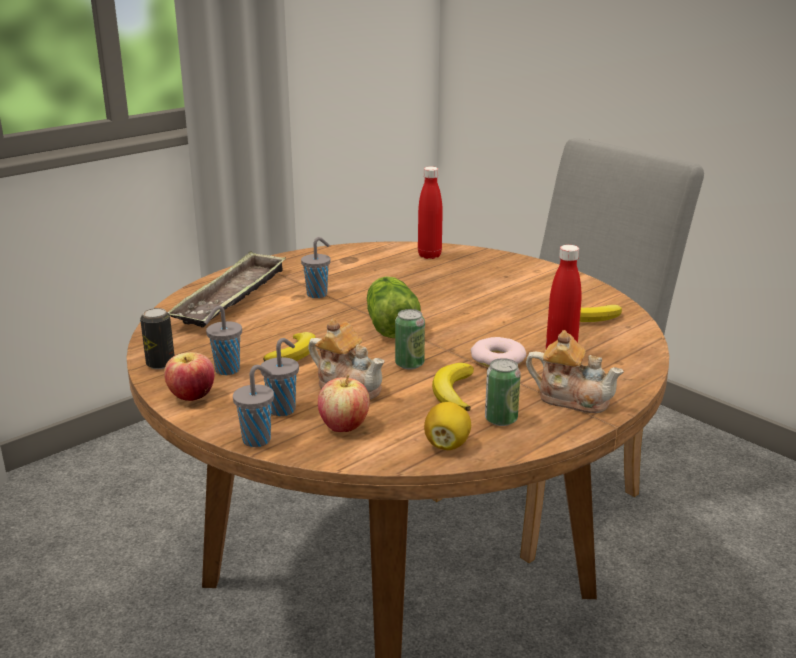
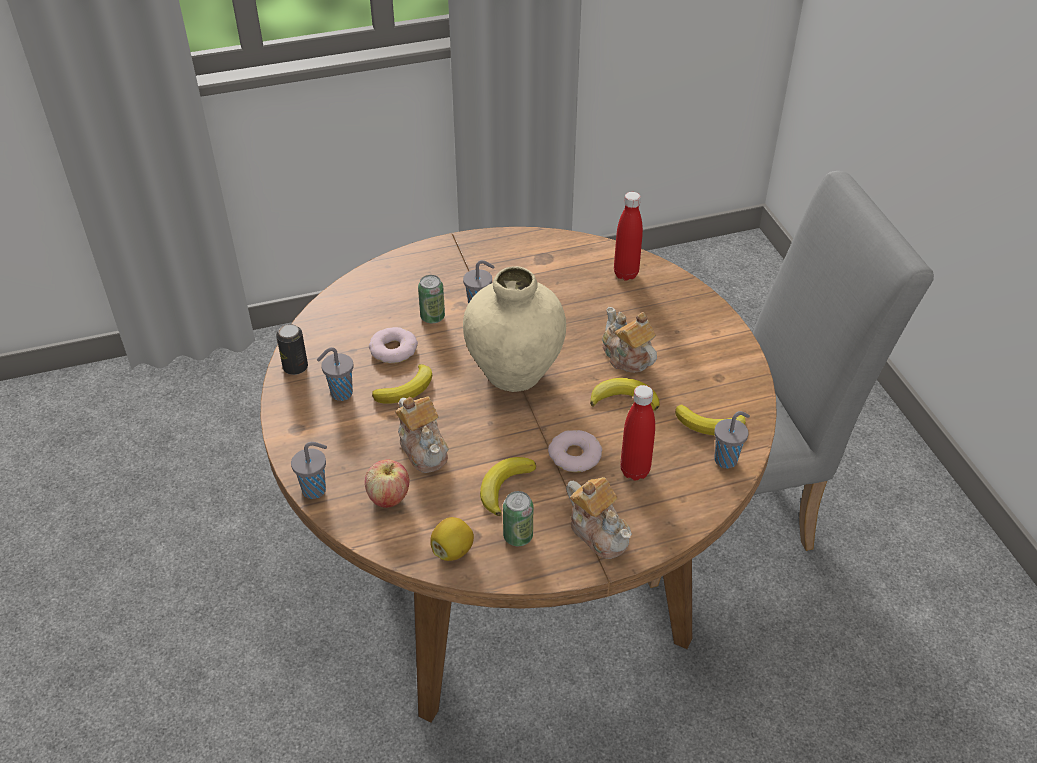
camera: 25 degrees right, 20 degrees up
apple [164,352,214,401] -> none
tray [167,251,286,328] -> none
grey cup [261,338,299,416] -> grey cup moved to [714,411,750,469]
lettuce [367,276,421,338] -> beige vase [463,266,566,392]
can [395,309,425,369] -> can moved to [418,275,445,323]
none -> donut [369,327,418,363]
none -> banana [590,378,660,411]
none -> teapot [602,307,657,373]

